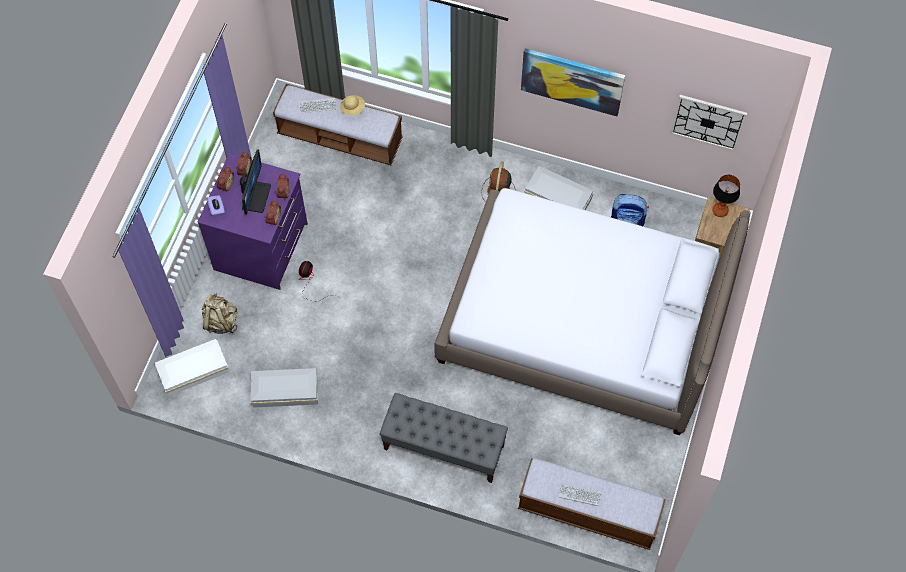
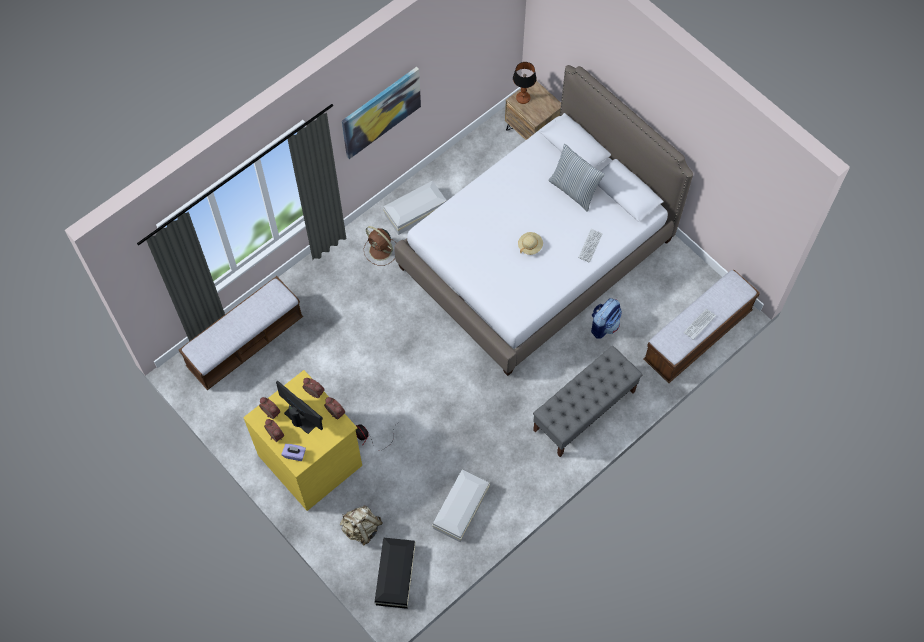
camera: 60 degrees left, 0 degrees up
white storage box [155,339,229,396] -> black storage box [374,538,416,609]
purple dresser [198,153,308,290] -> yellow dresser [243,370,362,511]
keyboard [299,98,336,113] -> keyboard moved to [578,229,602,263]
beige hat [340,95,365,116] -> beige hat moved to [518,232,543,255]
backpack [611,194,649,226] -> backpack moved to [591,298,622,339]
wall clock [670,95,747,151] -> none
none -> pillow [548,144,605,212]

